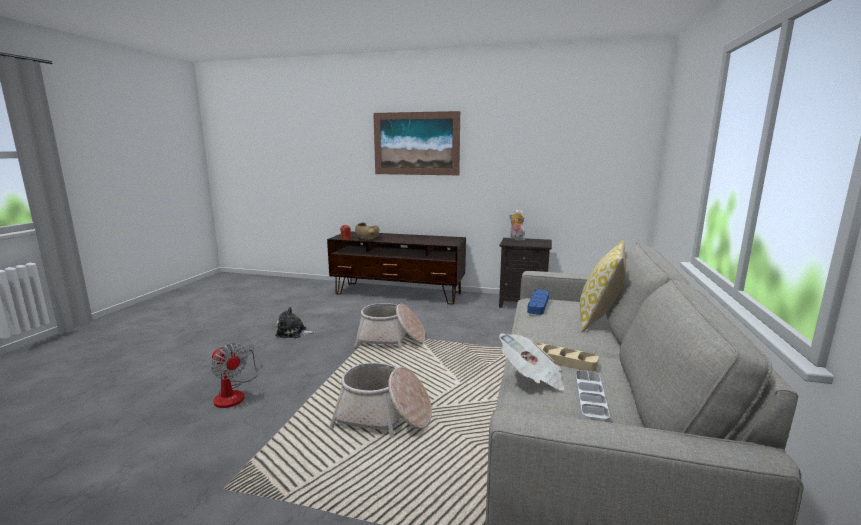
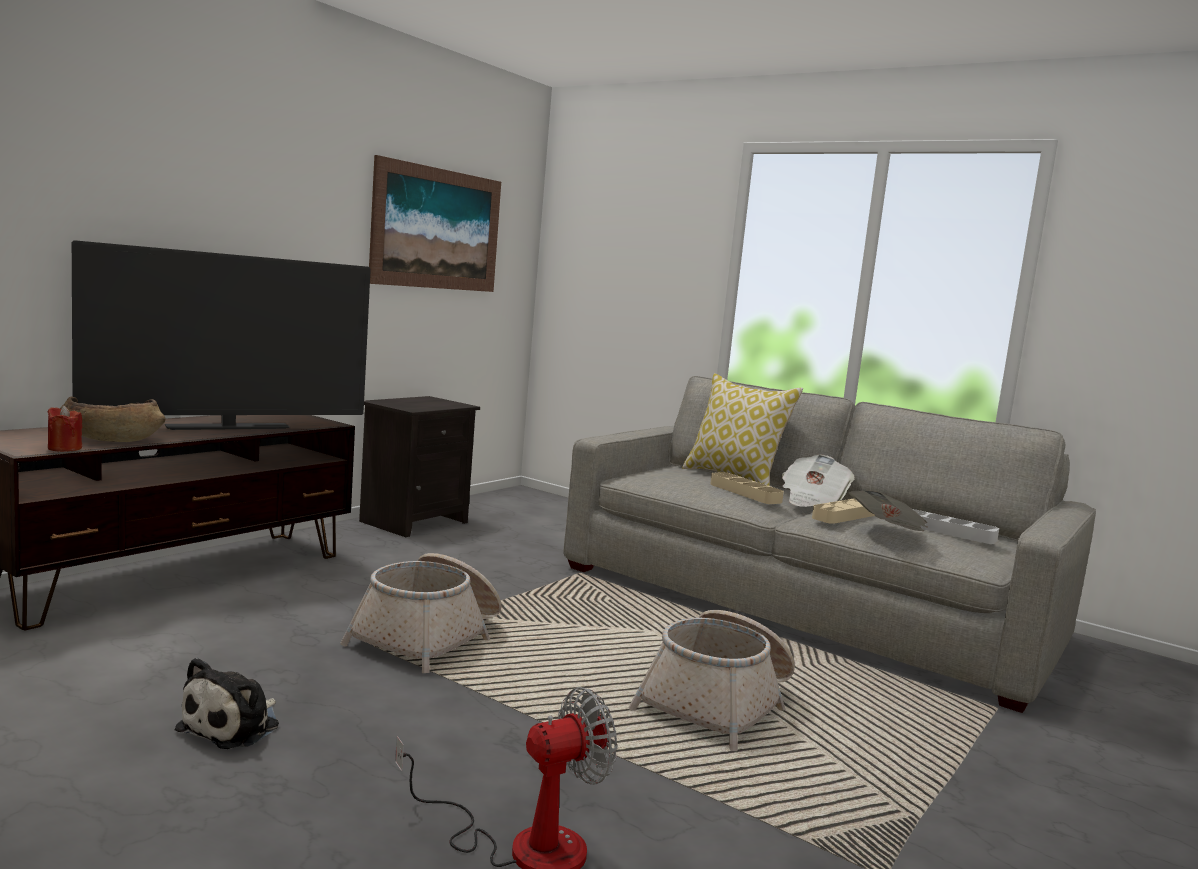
camera: 70 degrees left, 5 degrees down
picture [373,111,460,175] -> picture moved to [369,155,501,292]
plush toy [509,210,525,241] -> none
blue tray [527,289,549,315] -> none
none -> television [72,240,371,430]
none -> beige tray [710,472,784,504]
none -> newspaper [782,455,855,507]

